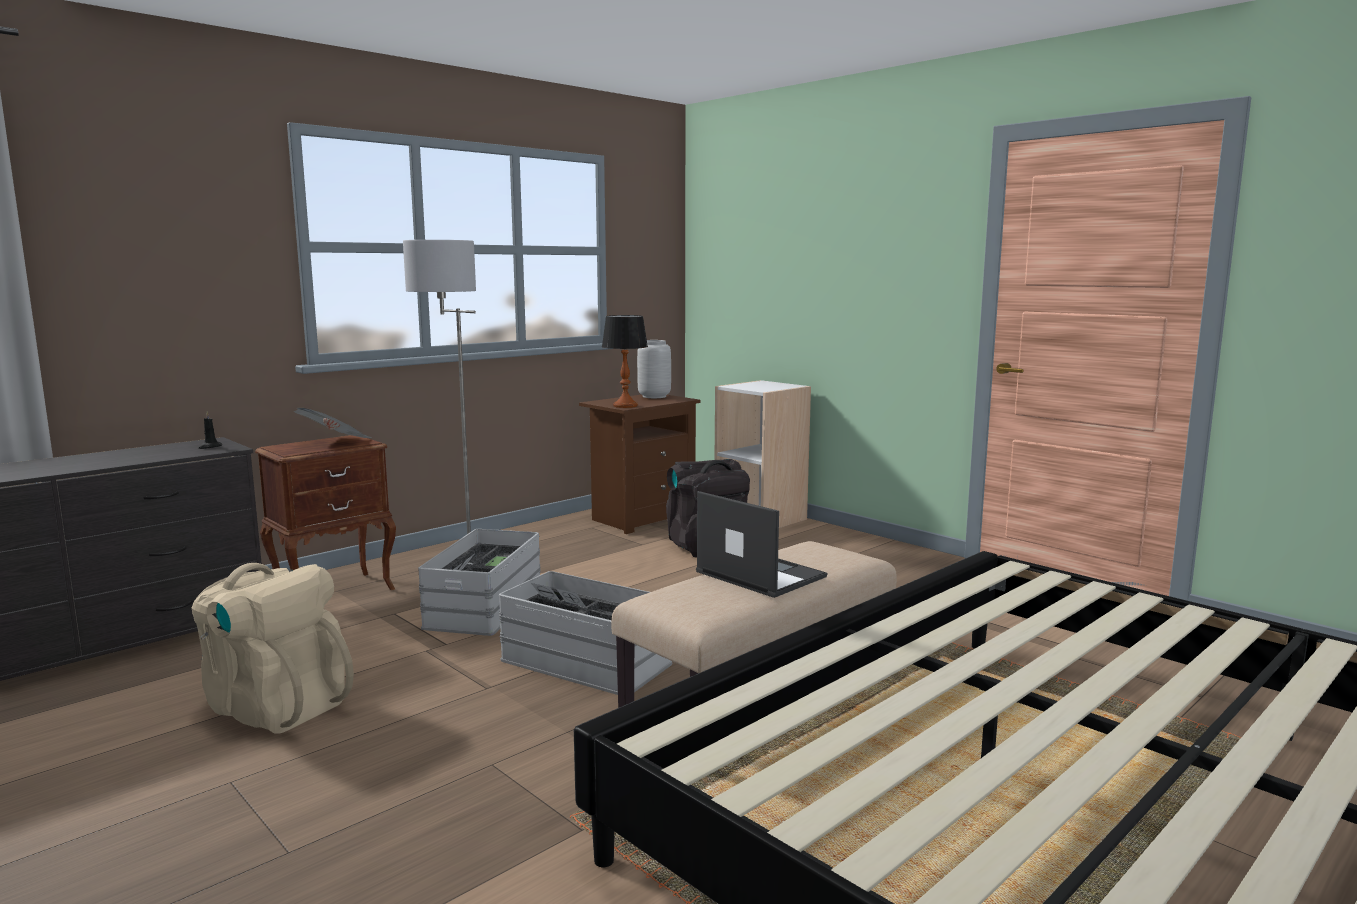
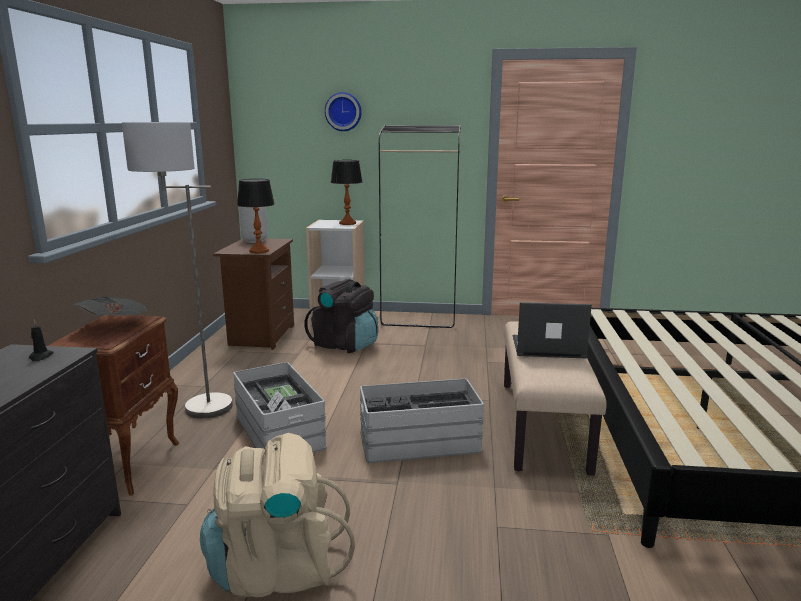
camera: 40 degrees left, 5 degrees up
none -> wall clock [325,92,362,131]
none -> table lamp [331,160,363,225]
none -> black clothes rack [378,124,461,328]

